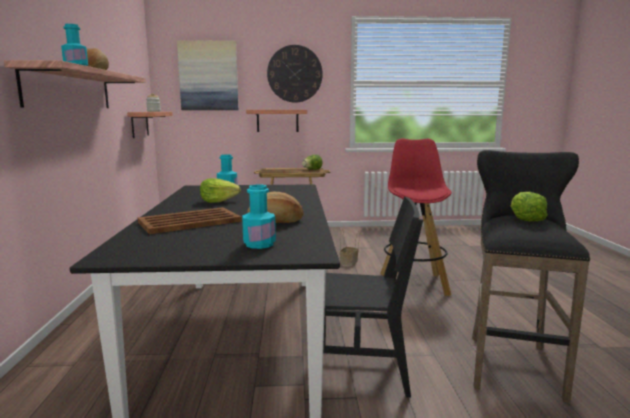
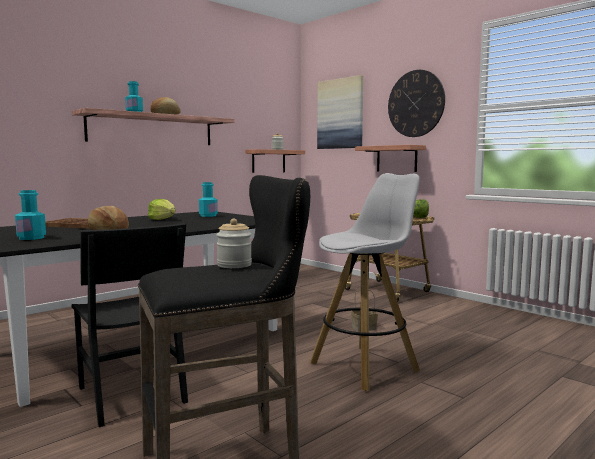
camera: 50 degrees right, 5 degrees down
red stool [380,139,452,296] -> white stool [310,173,420,391]
lettuce [511,192,548,221] -> jar [216,219,252,268]

